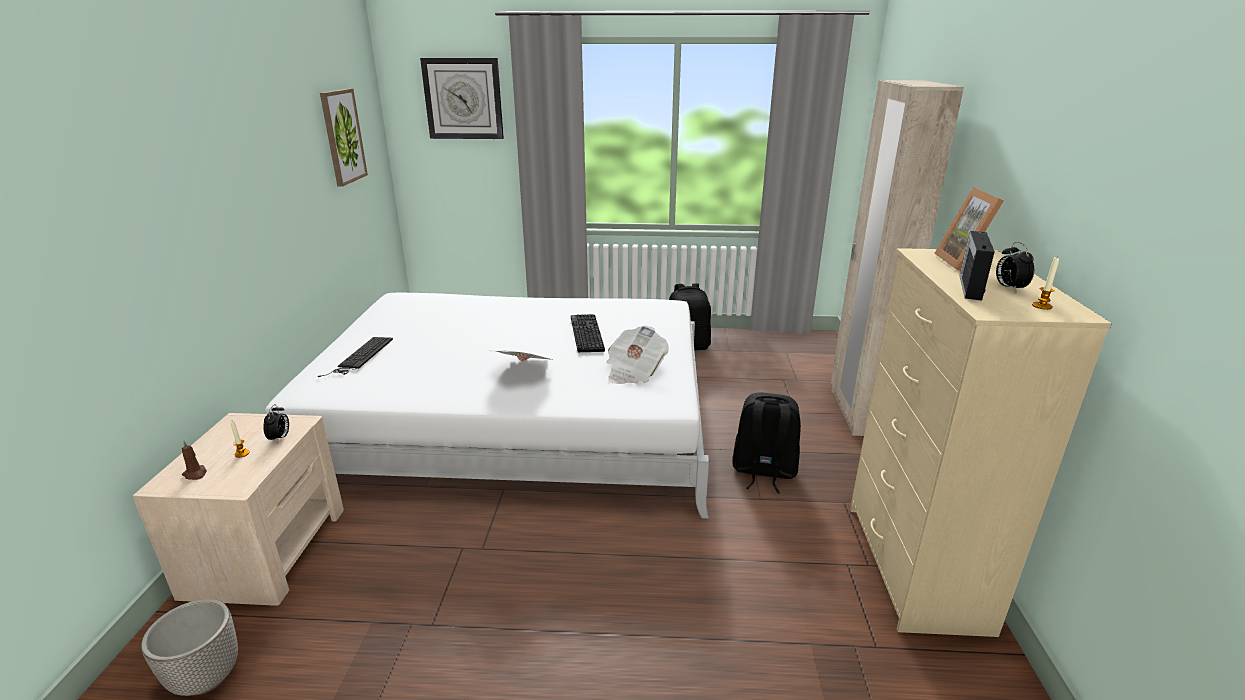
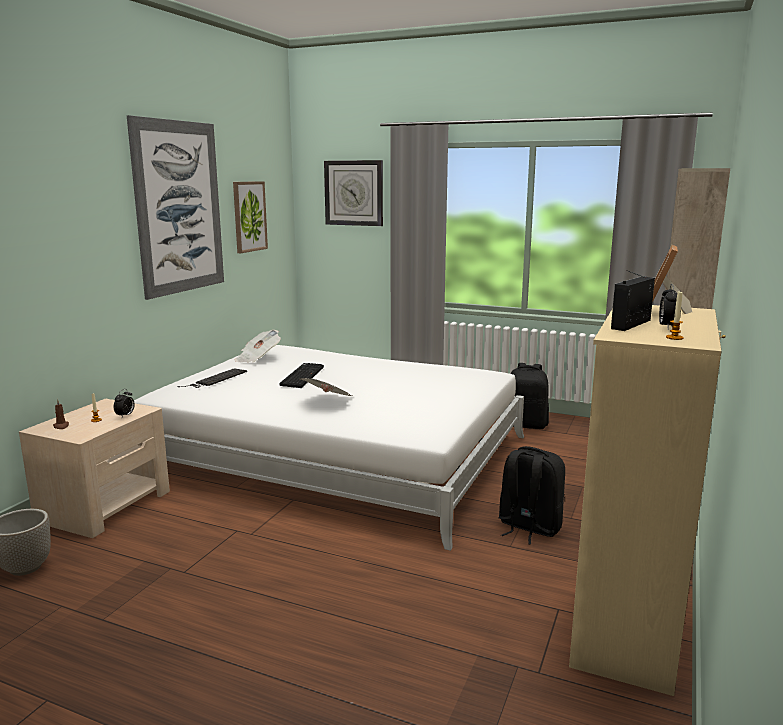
camera: 20 degrees right, 10 degrees down
keyboard [571,314,605,352] -> keyboard moved to [280,363,324,388]
newspaper [607,326,669,384] -> newspaper moved to [235,330,281,362]
none -> picture [127,115,224,300]

